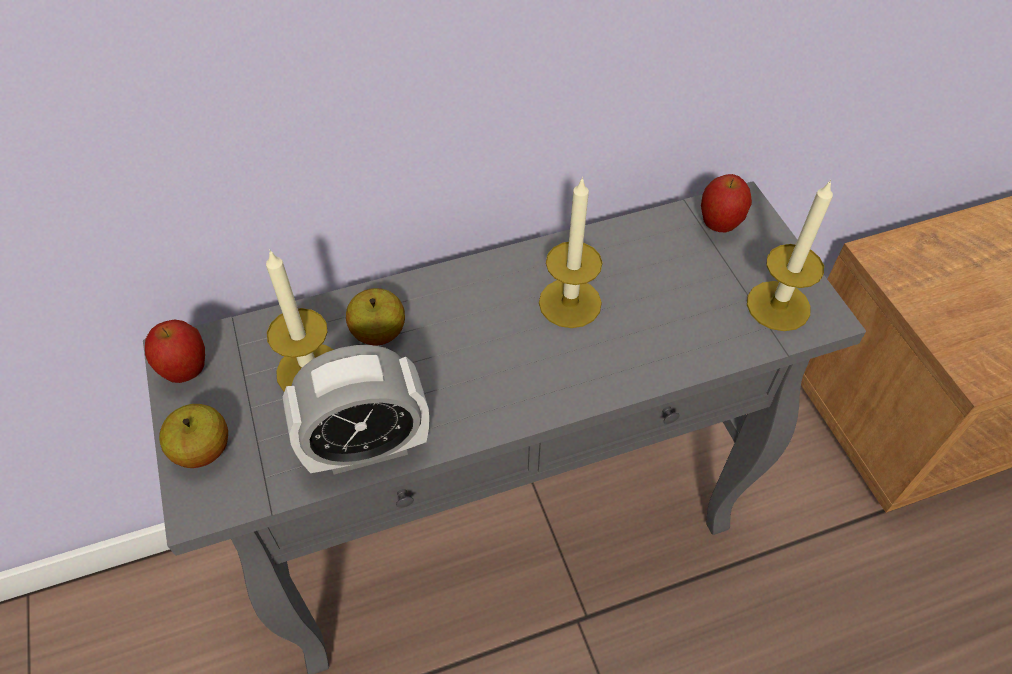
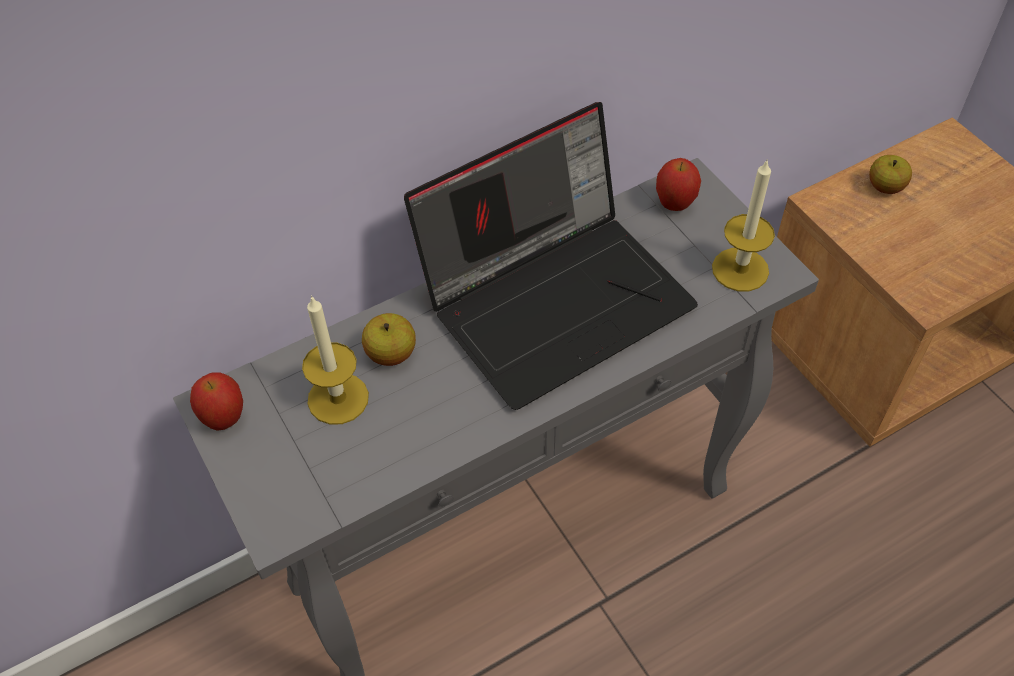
camera: 10 degrees left, 0 degrees up
apple [159,404,228,468] -> apple moved to [869,155,912,194]
alarm clock [283,345,429,475] -> none
candle [539,177,602,328] -> laptop [404,102,698,410]

